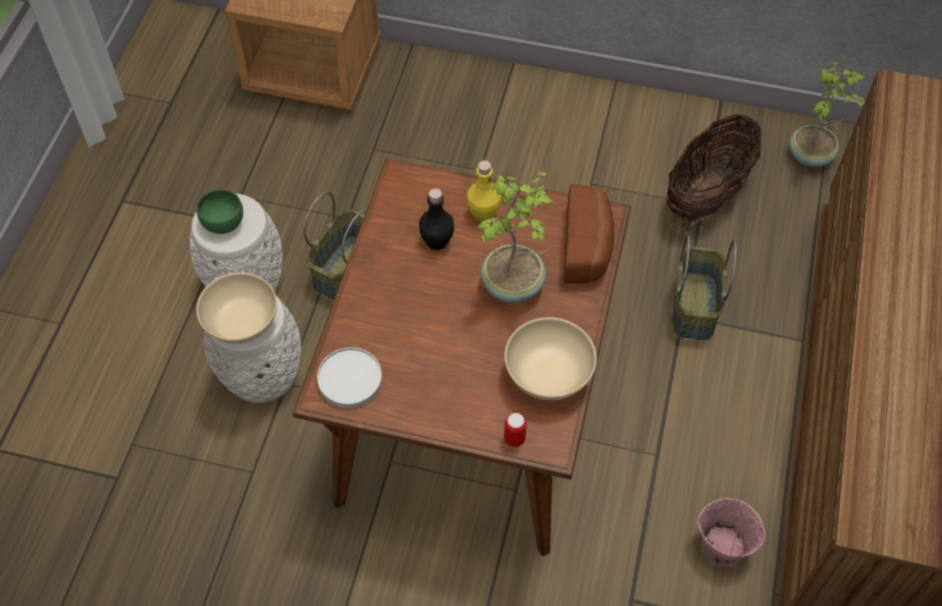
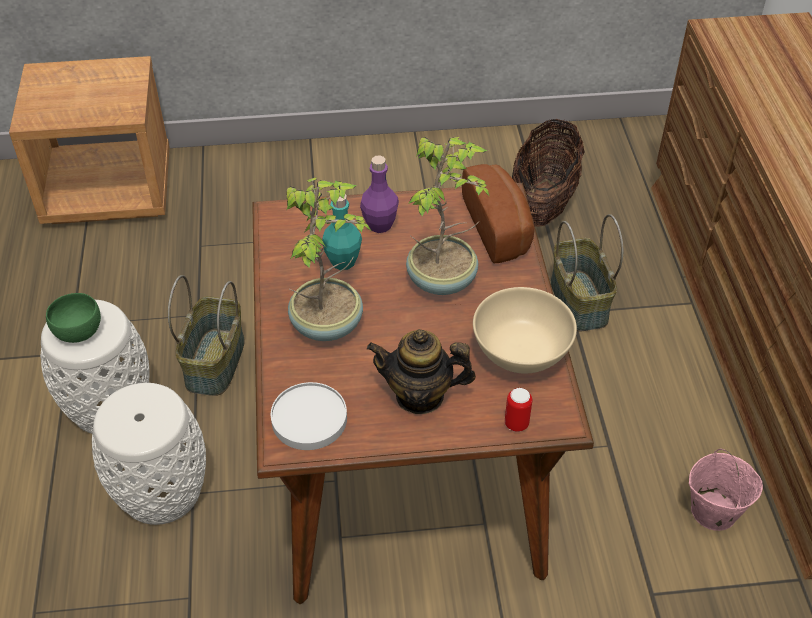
camera: 20 degrees left, 10 degrees down
beige bowl [196,272,277,344] -> none
black bottle [419,188,454,250] -> turquoise bottle [322,194,362,270]
yellow bottle [466,160,502,222] -> purple bottle [360,155,399,233]
potted plant [789,62,865,167] -> potted plant moved to [286,177,371,341]
none -> teapot [367,329,476,414]

